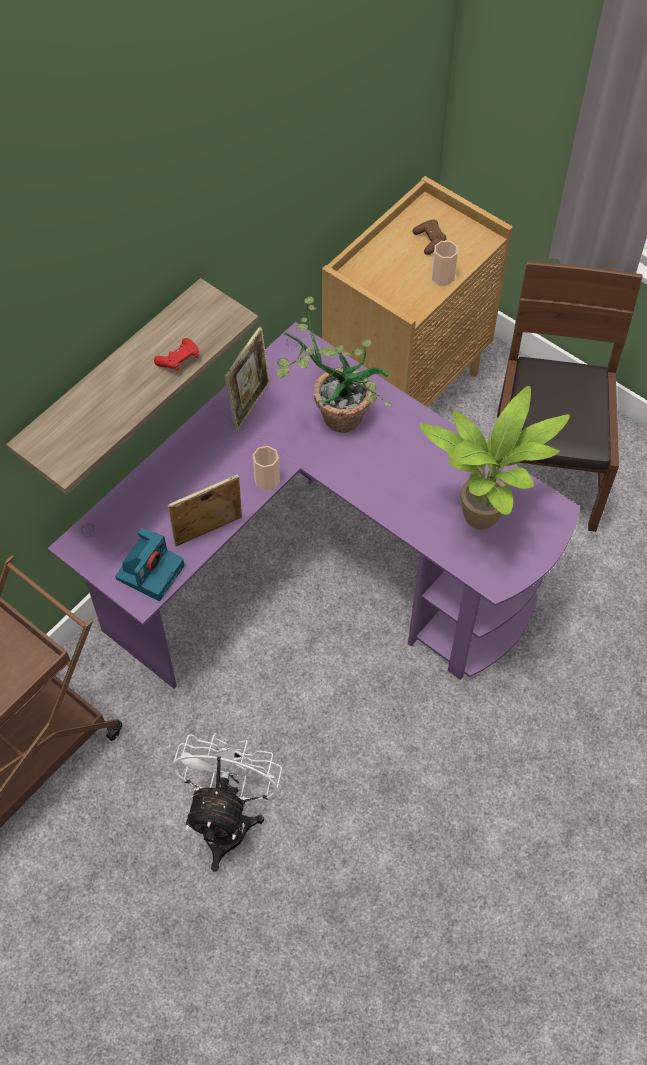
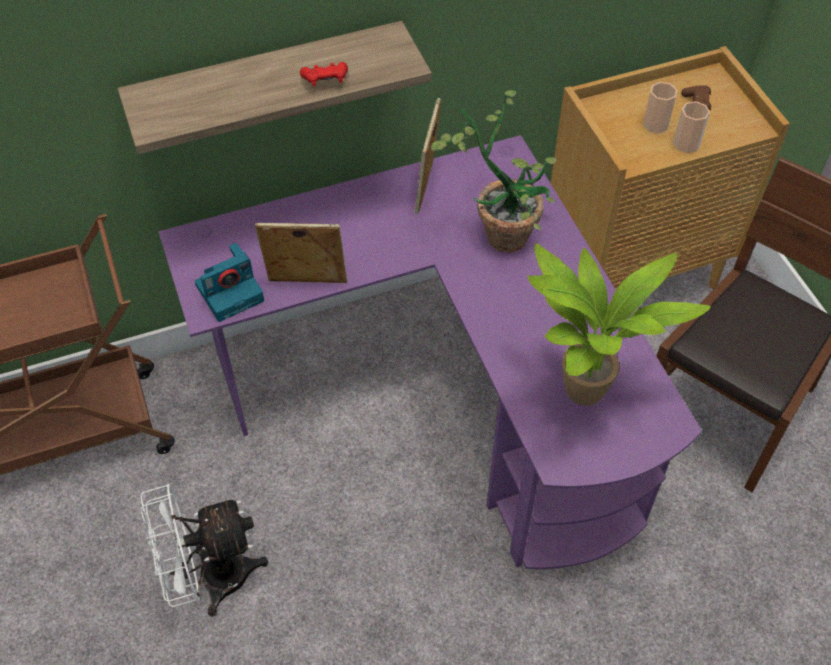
camera: 30 degrees right, 5 degrees down
white fan [172,733,282,872] -> white fan turned 150 degrees counterclockwise [140,484,268,617]
picture frame [225,326,270,431] -> picture frame turned 135 degrees clockwise [414,98,441,214]
cup [253,446,280,491] -> cup moved to [643,82,677,133]

